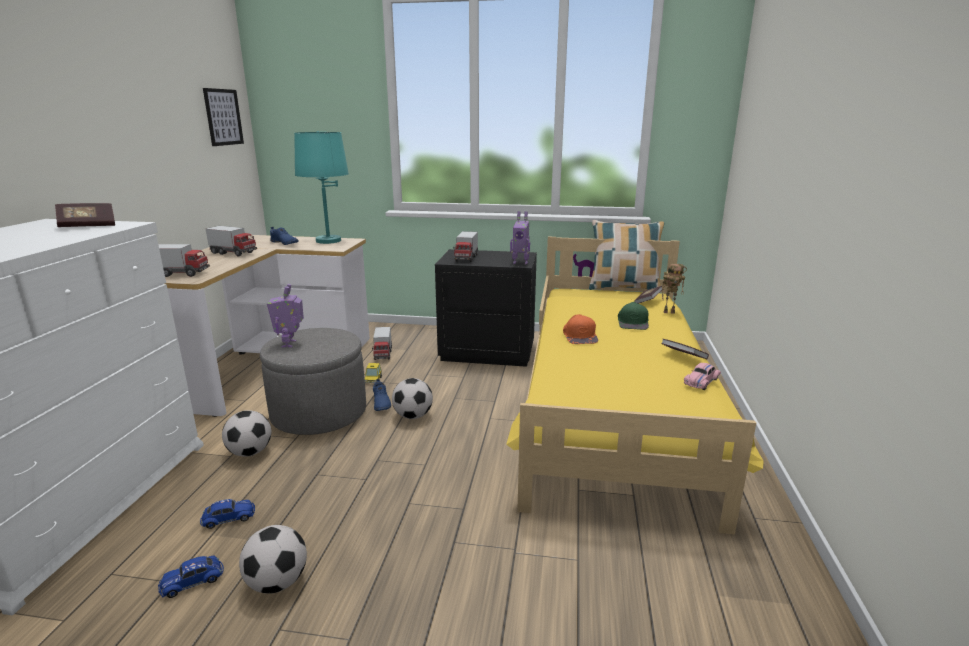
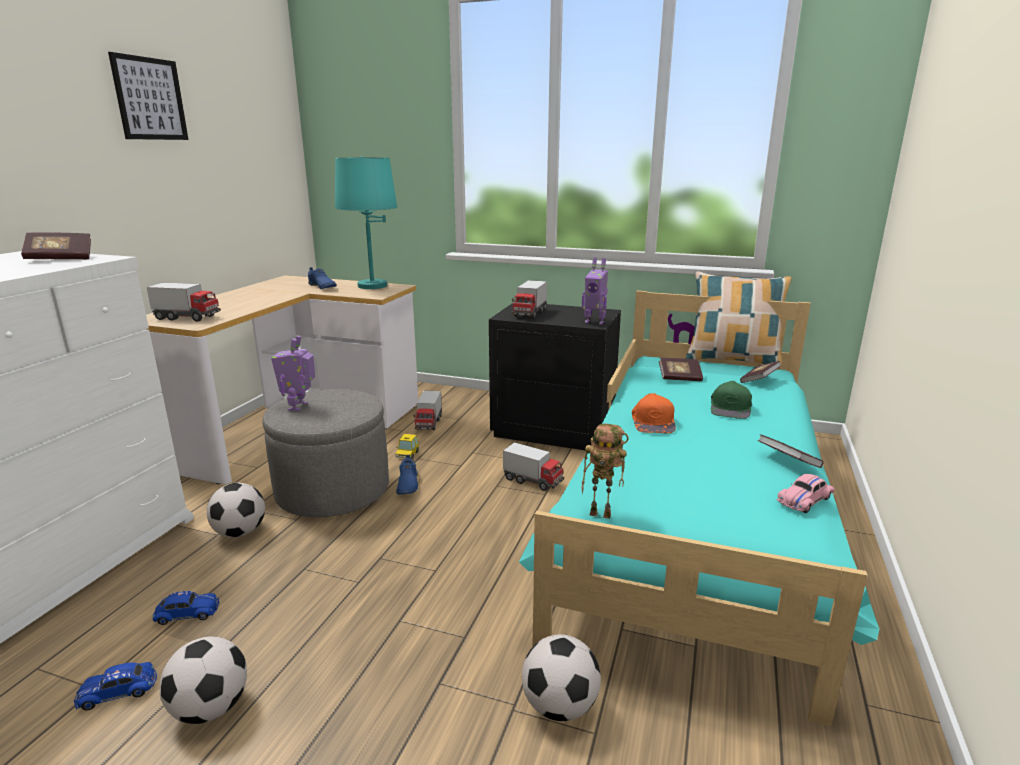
camera: 10 degrees right, 0 degrees up
picture [203,88,244,146] -> picture moved to [108,52,188,140]
toy truck [206,226,257,256] -> toy truck moved to [503,442,564,491]
football [392,378,433,419] -> football moved to [522,634,601,721]
yellow bed [506,237,764,535] -> turquoise bed [519,291,879,727]
toy robot [662,264,687,314] -> toy robot moved to [581,424,629,519]
none -> book [659,358,703,381]

